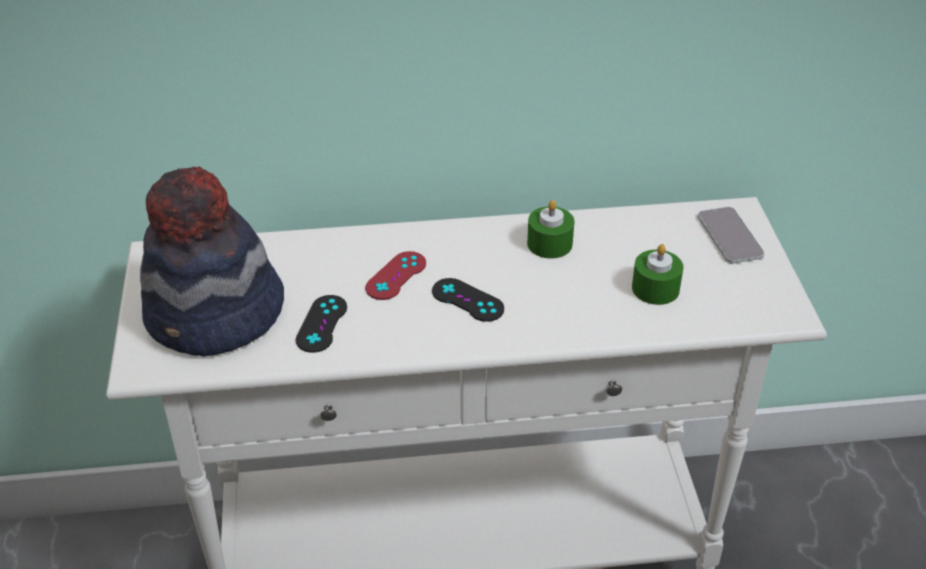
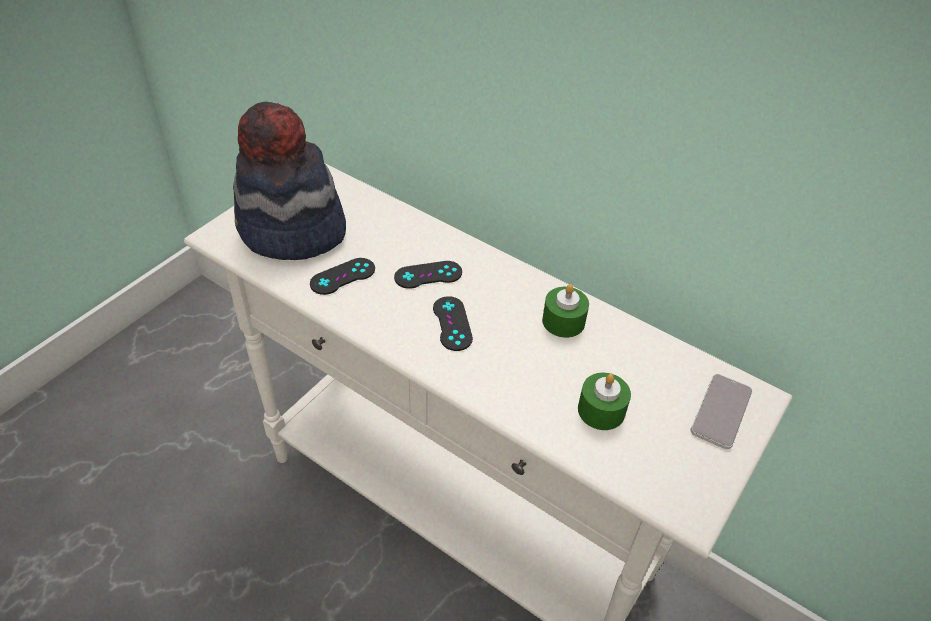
camera: 40 degrees right, 5 degrees up
red game controller [365,251,426,300] -> black game controller [394,261,462,289]

